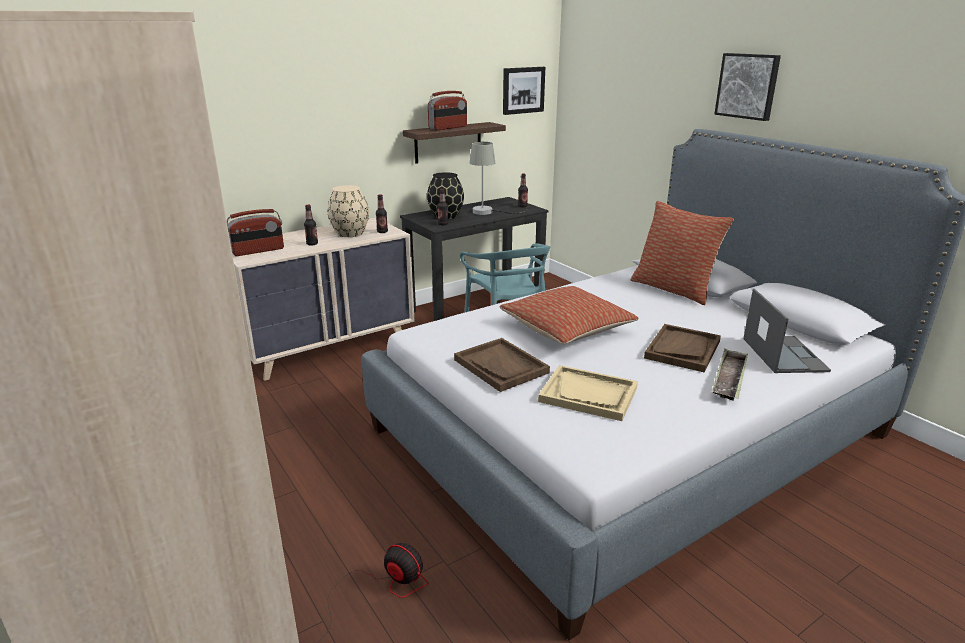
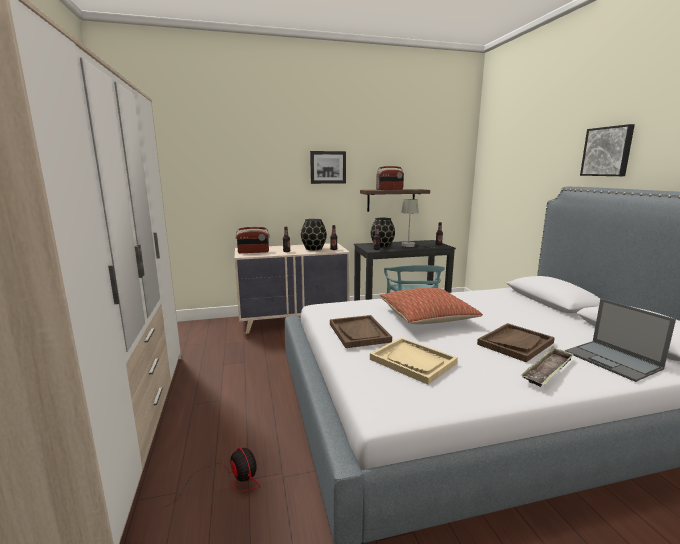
camera: 20 degrees right, 10 degrees down
beige vase [327,185,369,237] -> black vase [301,219,327,250]
picture [503,67,545,115] -> picture moved to [310,151,346,184]
pillow [631,201,734,305] -> none
laptop [743,289,831,373] -> laptop turned 135 degrees clockwise [565,299,676,382]

